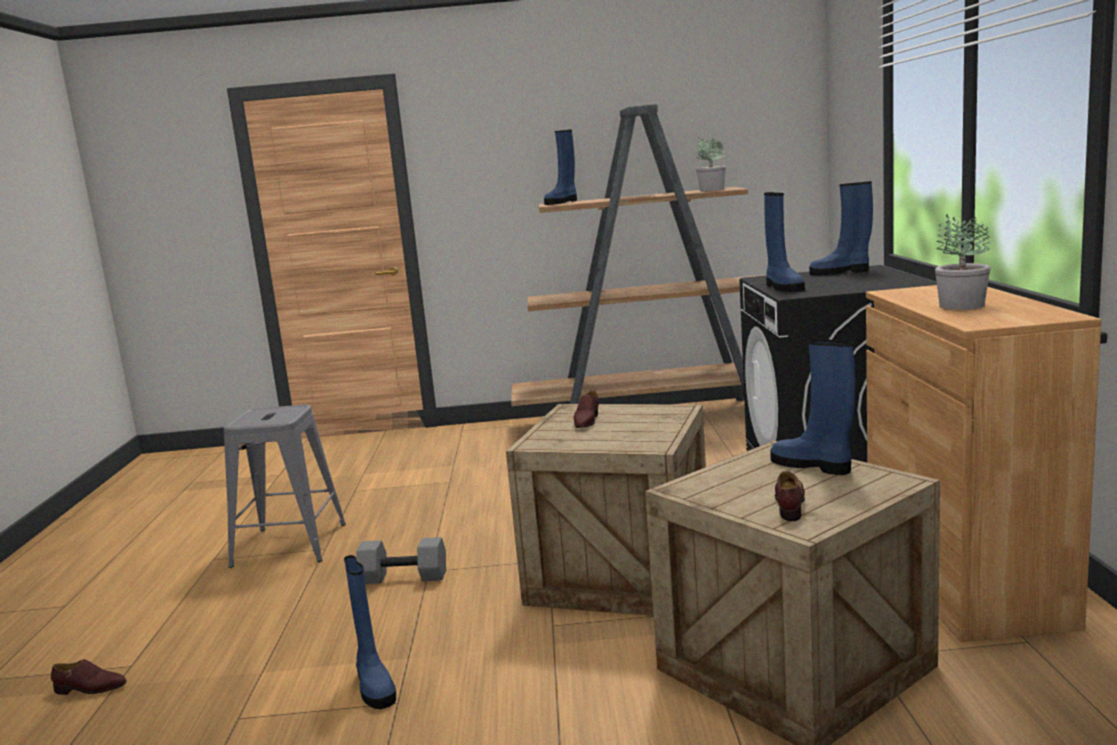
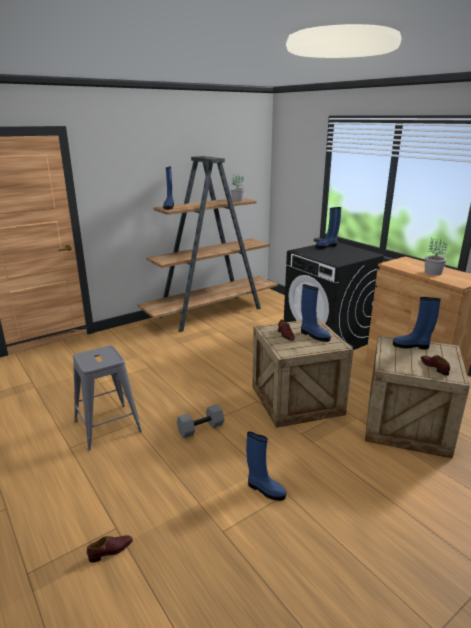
camera: 35 degrees left, 10 degrees up
blue boot [764,192,805,292] -> blue boot moved to [301,284,331,342]

